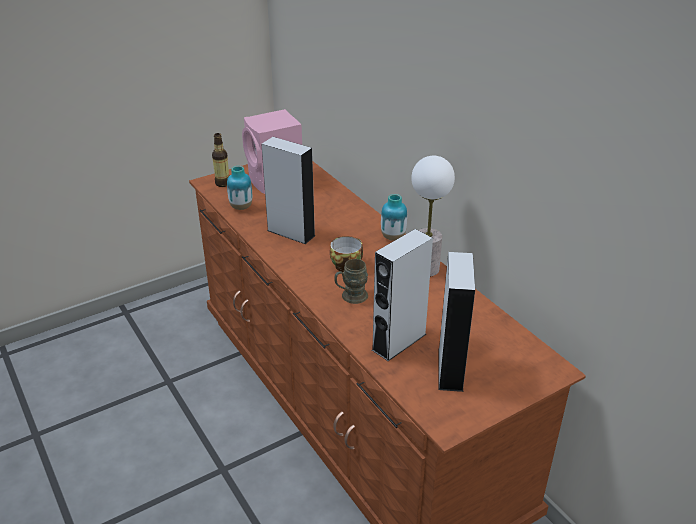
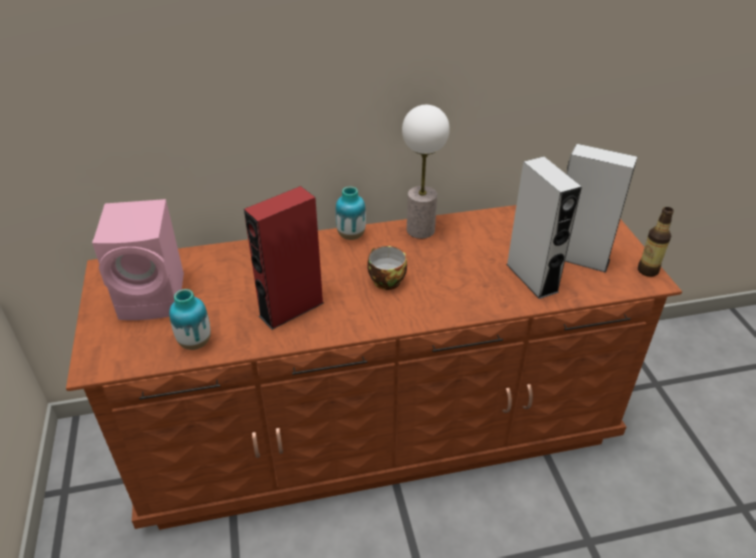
camera: 70 degrees left, 5 degrees up
bottle [212,133,229,187] -> bottle moved to [638,207,674,277]
grey speaker [261,137,316,244] -> red speaker [244,186,324,330]
brown mug [334,259,368,304] -> none

